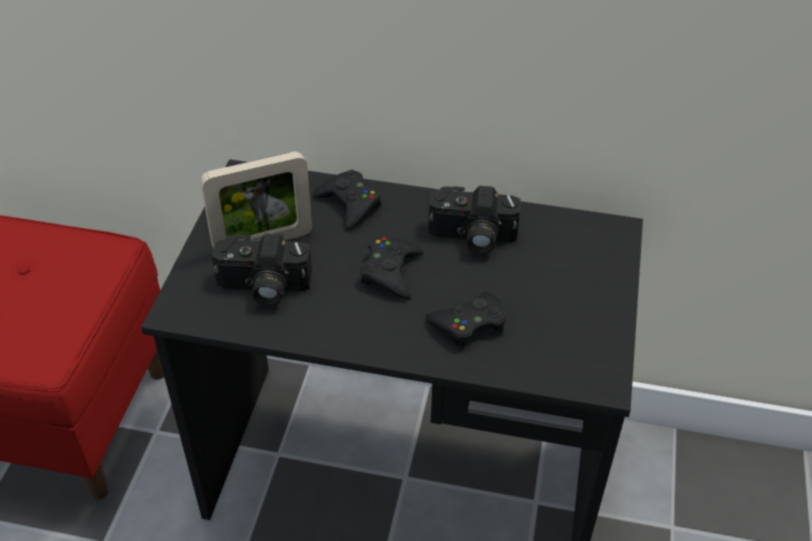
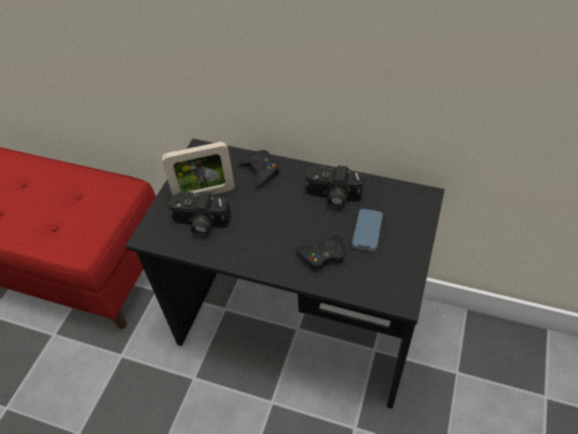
camera: 10 degrees right, 5 degrees up
black game controller [360,237,423,299] -> none
none -> phone [352,209,383,251]

